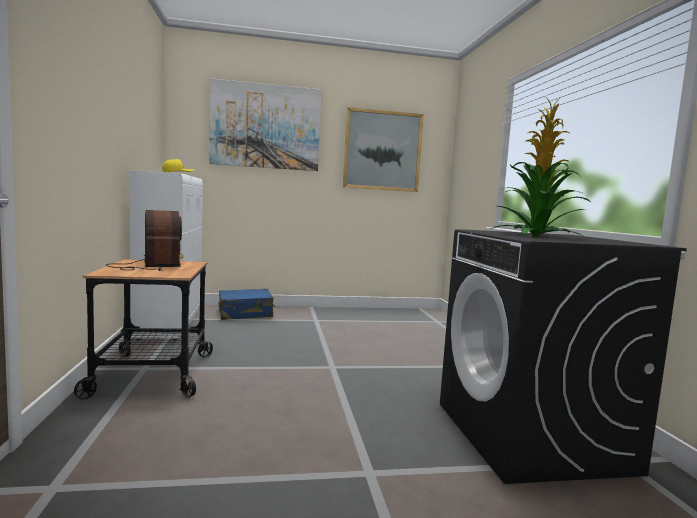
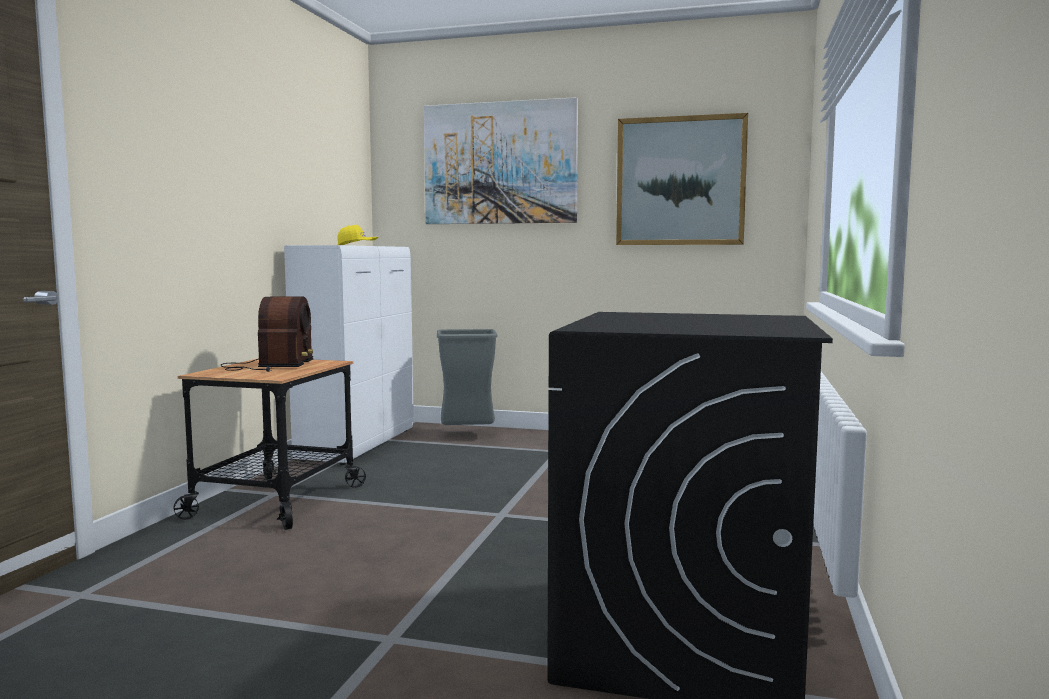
camera: 25 degrees right, 0 degrees up
blue suitcase [219,289,275,320] -> grey trash can [437,329,498,425]
potted plant [491,98,591,237] -> none

